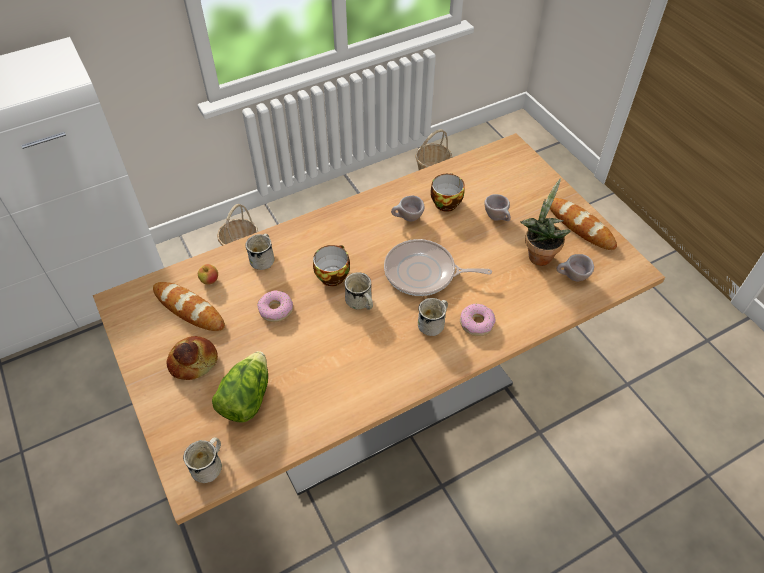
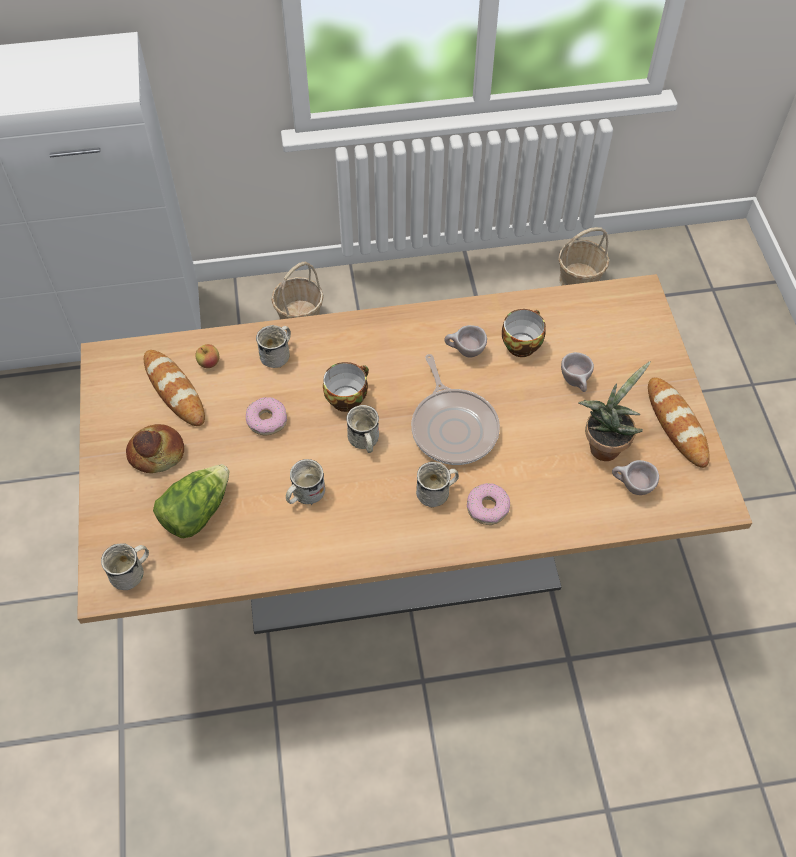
camera: 20 degrees right, 5 degrees up
frying pan [384,239,492,296] -> frying pan turned 135 degrees counterclockwise [411,354,500,465]
none -> white mug [286,459,325,505]

